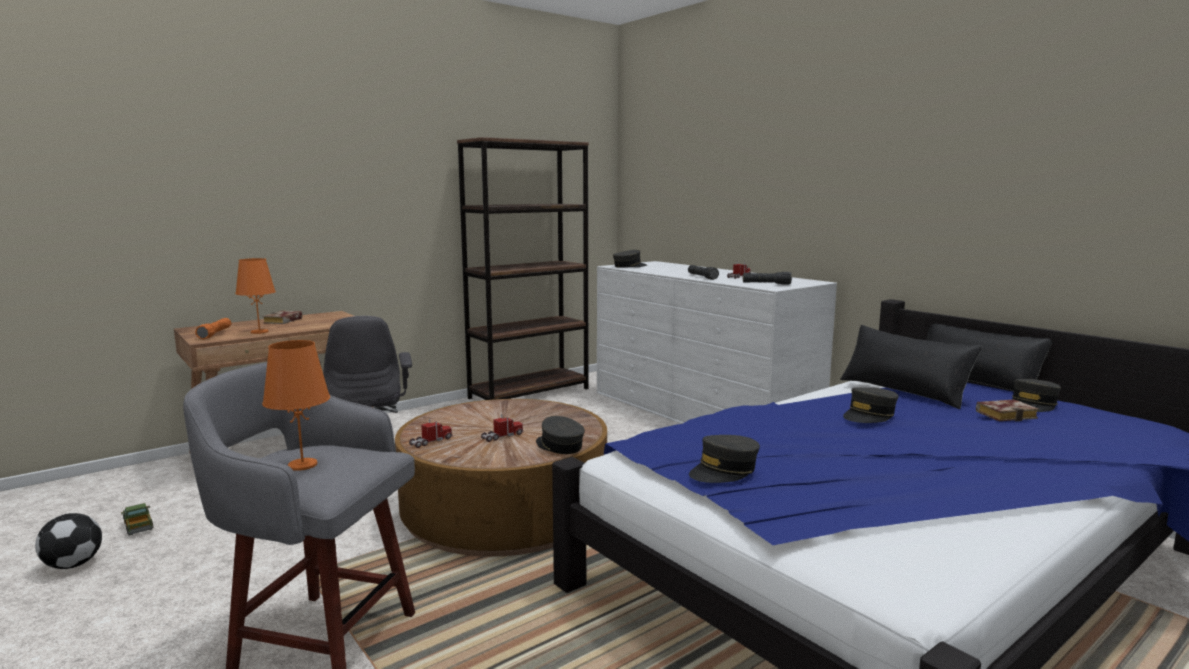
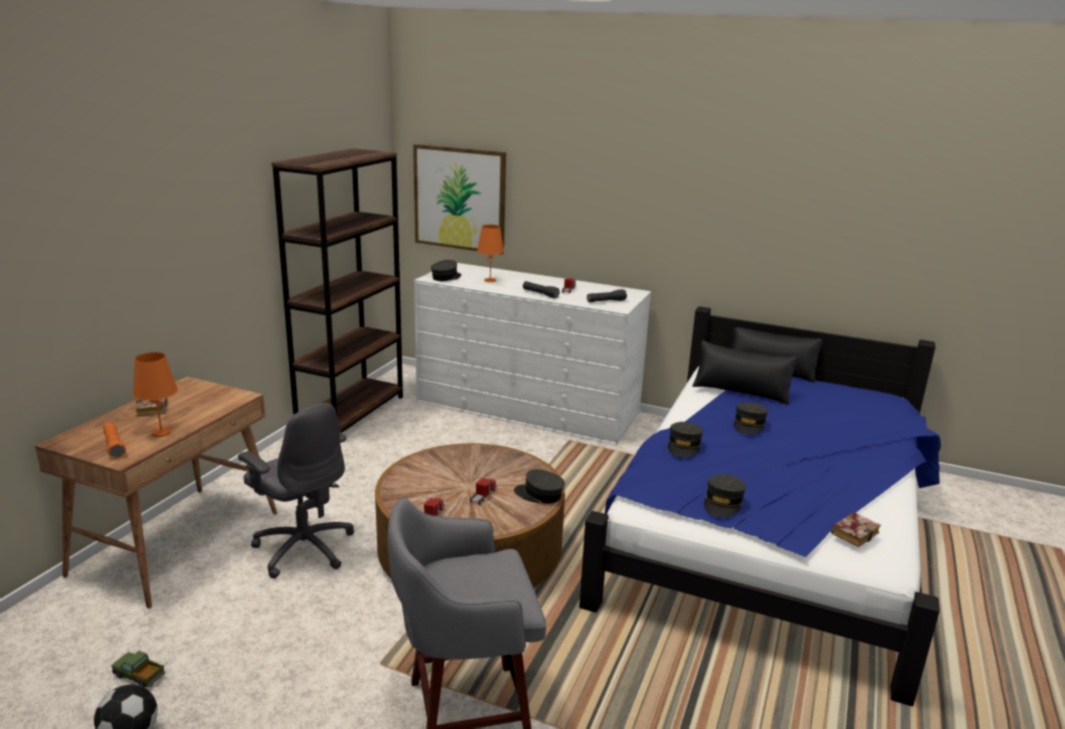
camera: 30 degrees left, 10 degrees up
orange table lamp [262,340,330,471] -> orange table lamp moved to [477,224,504,282]
book [976,399,1039,421] -> book moved to [831,512,881,547]
grey cap [1012,379,1061,412] -> grey cap moved to [668,422,703,458]
none -> picture [413,144,506,255]

